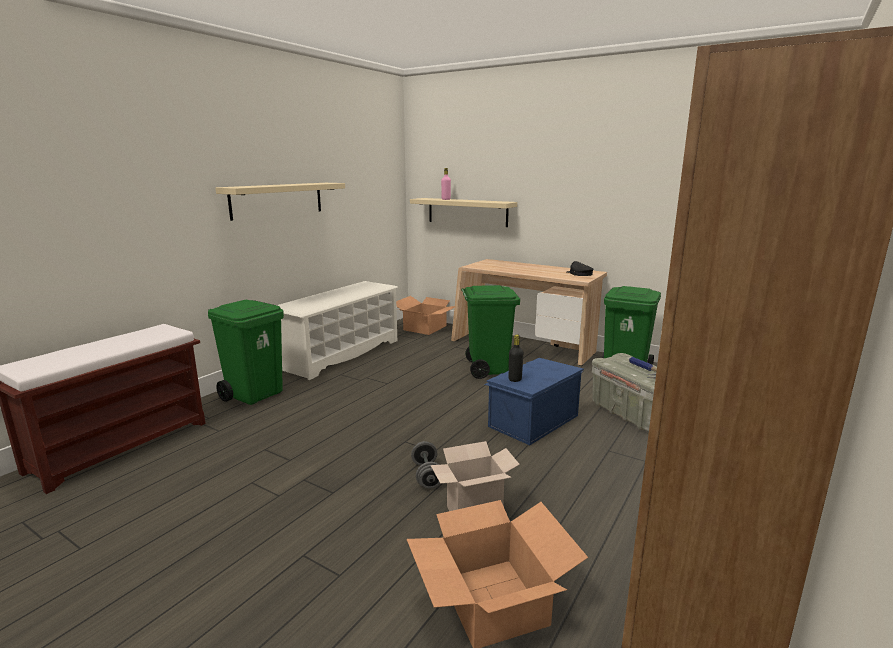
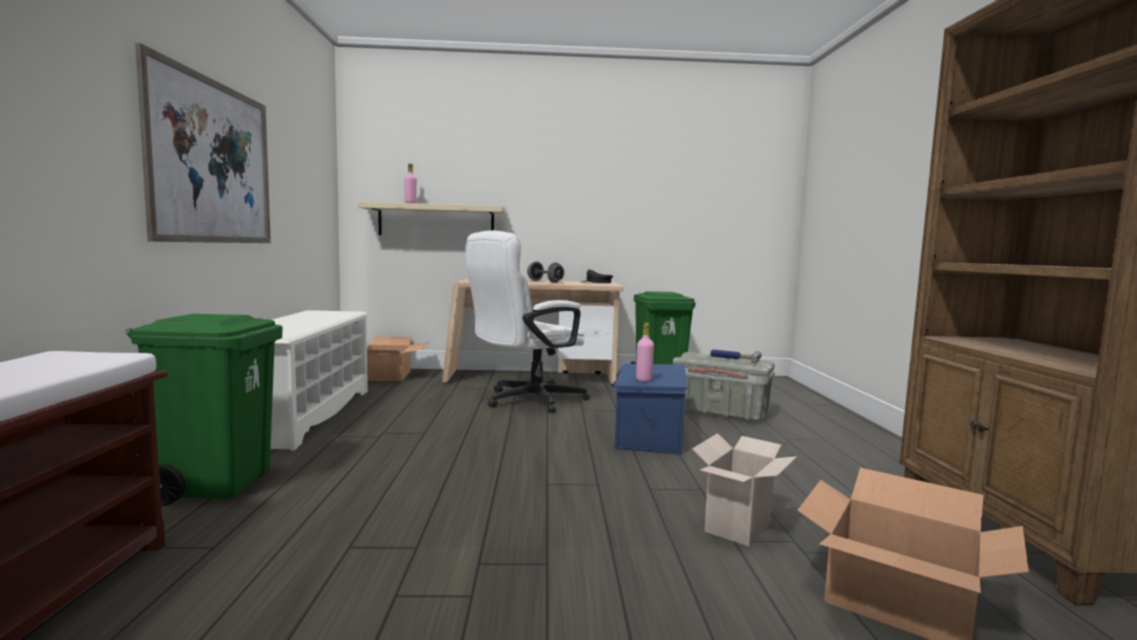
camera: 35 degrees left, 10 degrees down
beige shelf [215,183,345,221] -> picture [135,43,271,243]
grey dumbbell [411,441,440,489] -> grey dumbbell moved to [527,262,564,283]
green trash can [461,285,520,379] -> white office chair [466,231,590,413]
black bottle [509,335,523,382] -> pink bottle [636,323,654,382]

